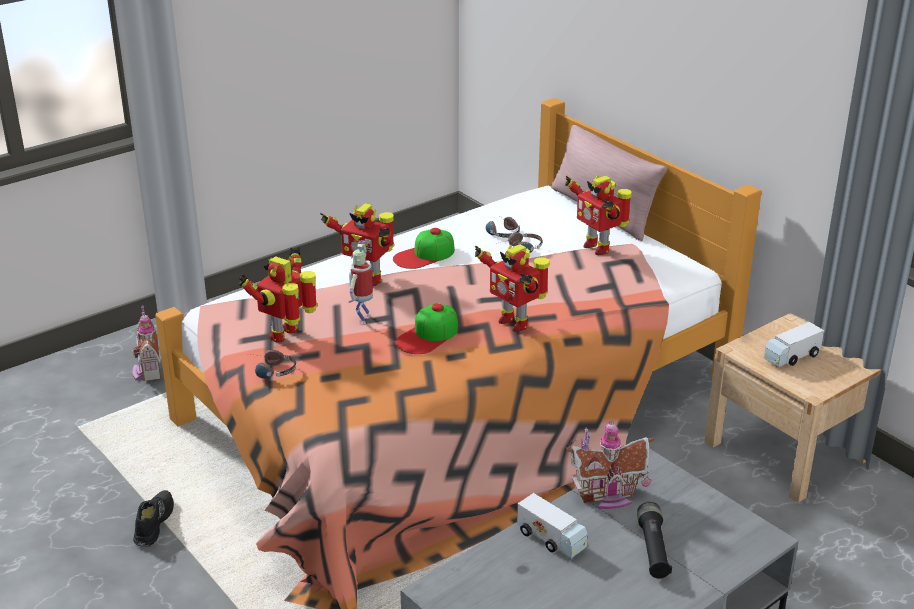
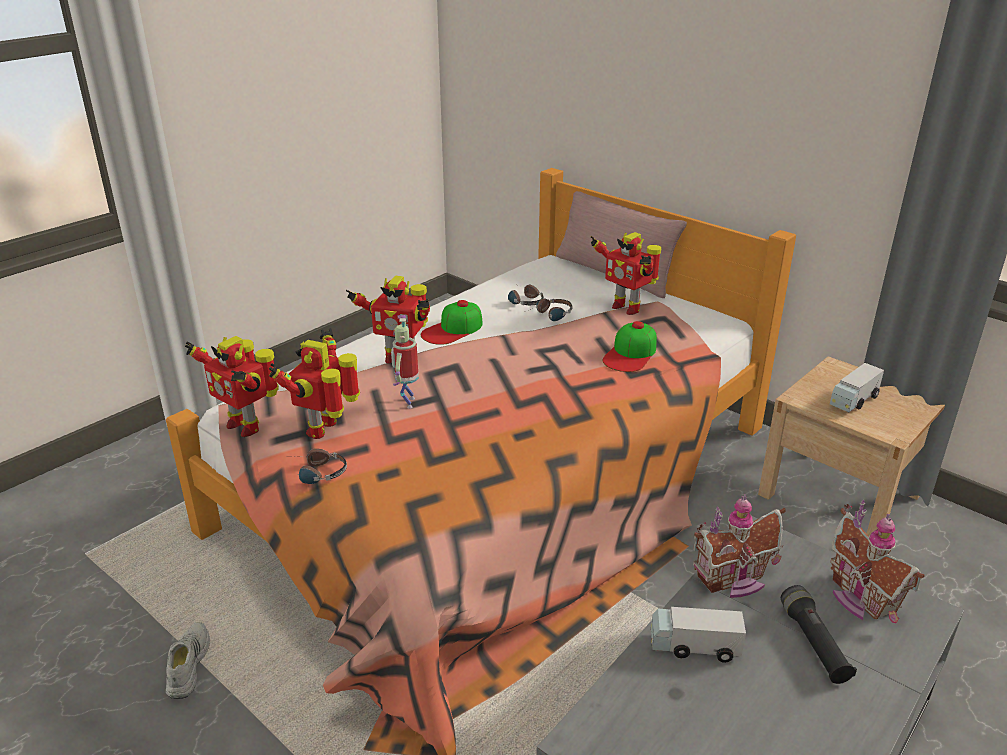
camera: 10 degrees left, 0 degrees up
toy house [132,305,161,381] -> toy house moved to [830,500,925,623]
black shoe [133,490,174,547] -> white shoe [166,622,210,699]
cap [396,303,458,354] -> cap moved to [603,321,657,372]
toy robot [475,244,549,332] -> toy robot moved to [185,336,279,437]
toy truck [517,493,588,558] -> toy truck turned 150 degrees clockwise [651,607,746,663]

